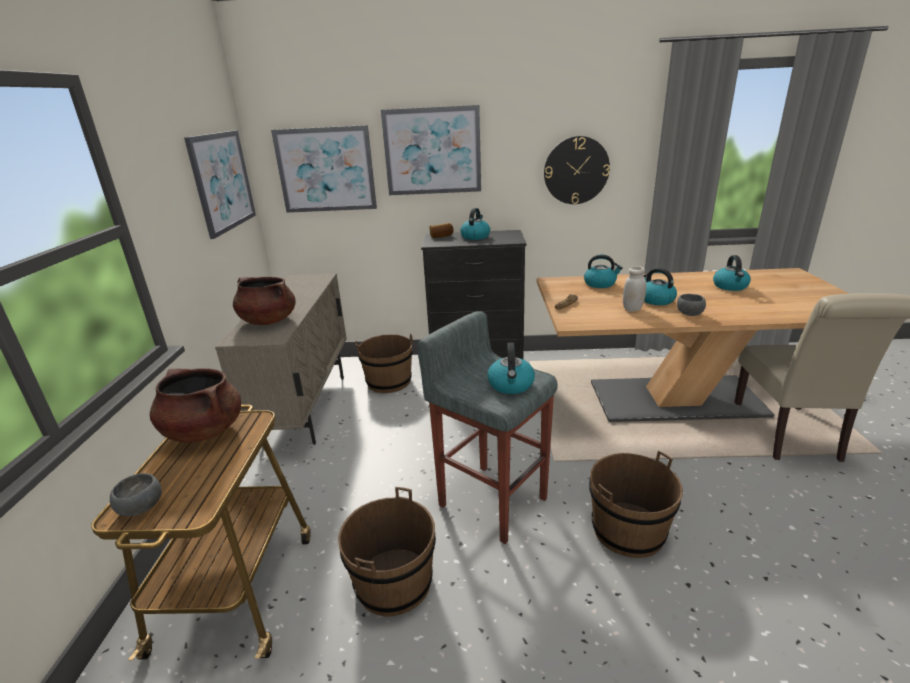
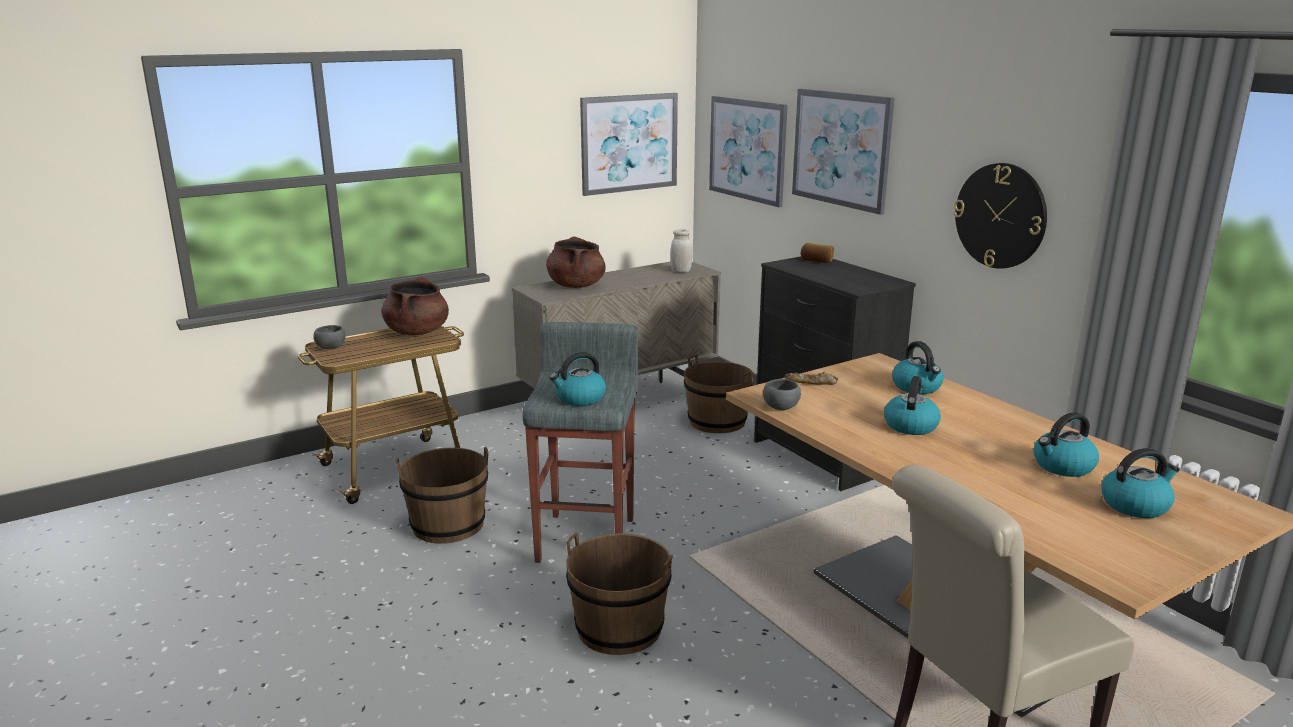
camera: 55 degrees right, 5 degrees down
kettle [460,208,490,240] -> kettle moved to [1101,448,1179,518]
white jar [623,266,646,312] -> white jar moved to [670,229,693,273]
grey bowl [677,294,706,316] -> grey bowl moved to [763,379,801,410]

